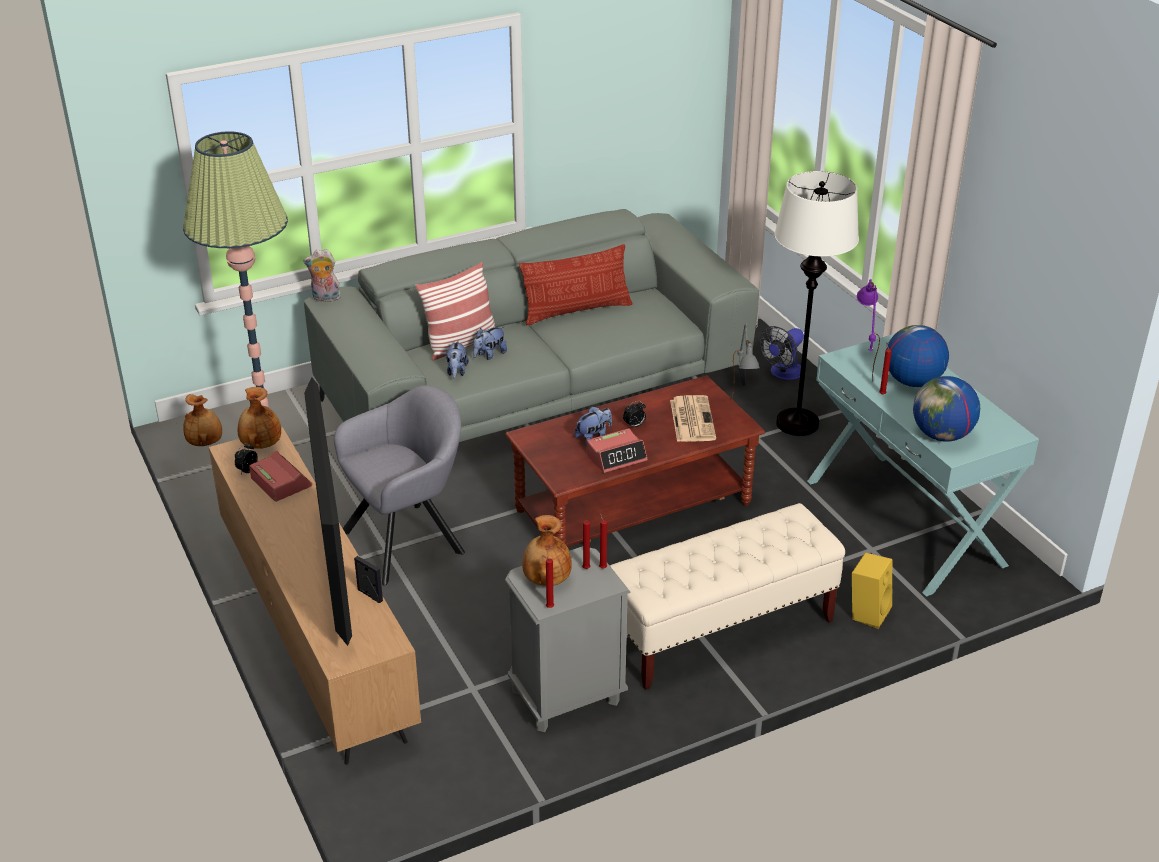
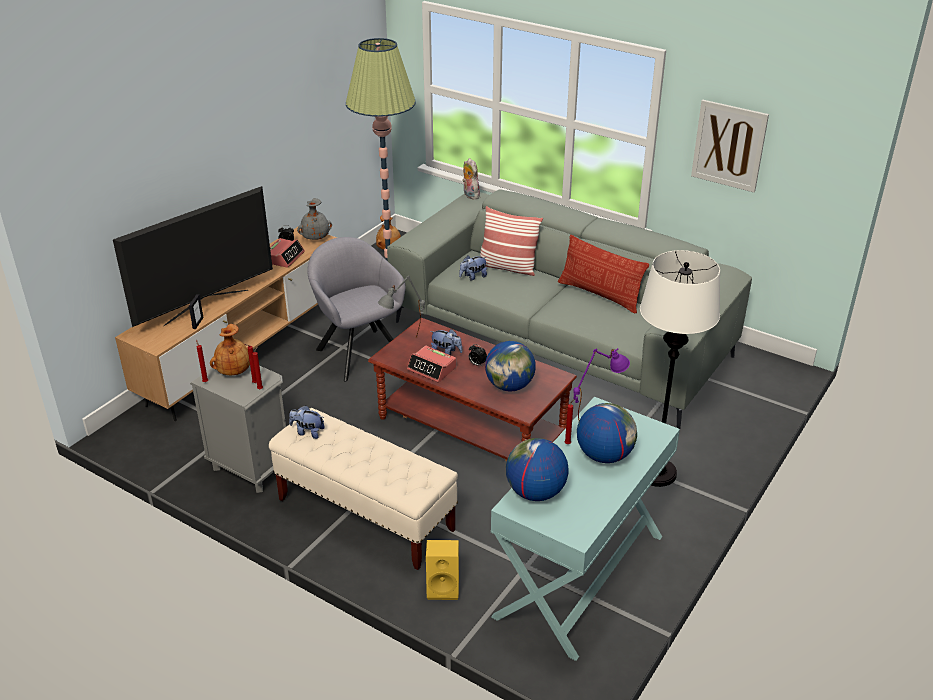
camera: 60 degrees right, 0 degrees up
brown vase [238,387,281,449] -> grey vase [297,198,332,240]
grey armchair [334,385,465,585] -> grey armchair turned 150 degrees counterclockwise [307,237,406,382]
plush toy [473,327,507,360] -> plush toy moved to [289,405,325,439]
newspaper [670,395,716,442] -> globe [485,341,536,391]
grey table lamp [732,323,760,398] -> grey table lamp moved to [378,276,425,338]
fan [760,326,804,380] -> none
none -> picture [691,100,769,192]

